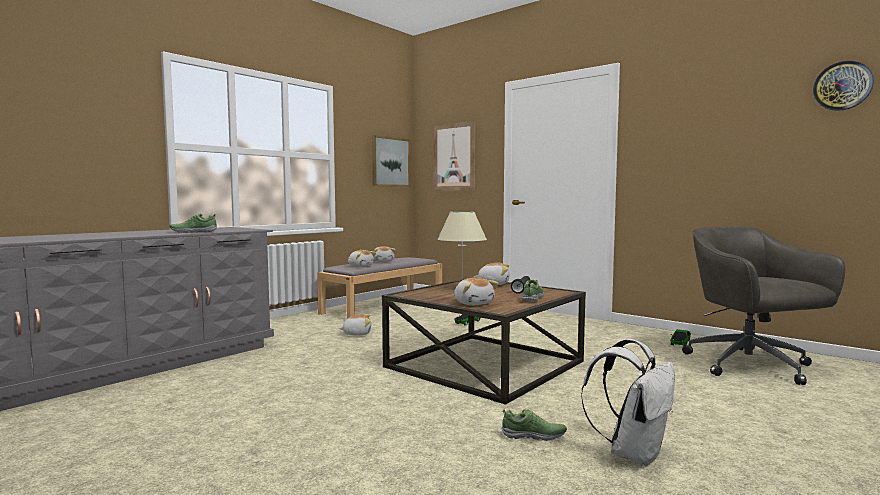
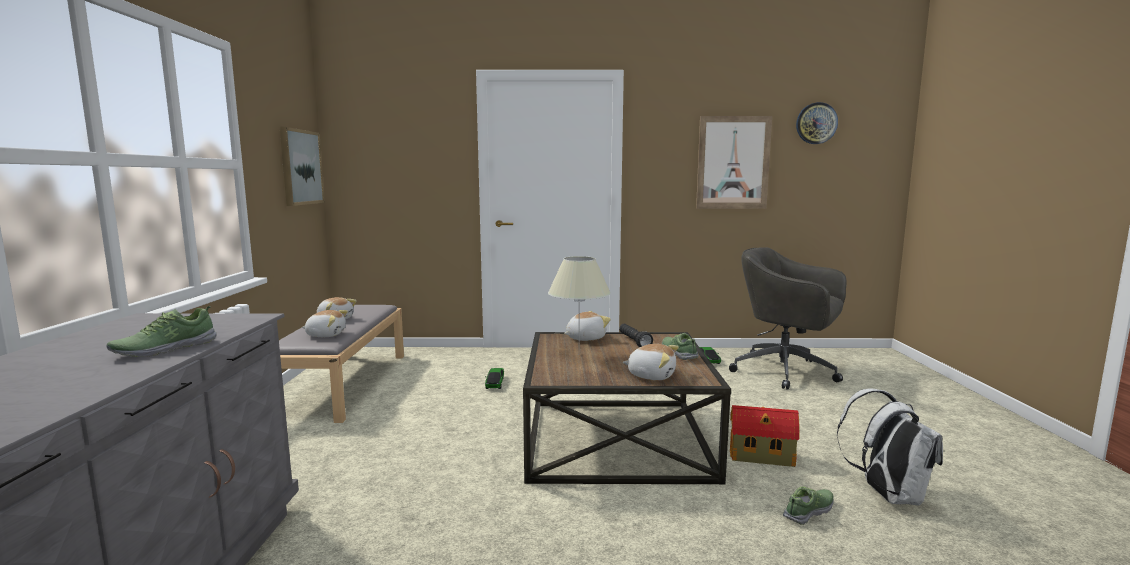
camera: 40 degrees left, 5 degrees up
plush toy [339,314,371,336] -> none
picture [434,121,475,191] -> picture moved to [696,116,772,209]
none -> toy house [730,405,800,467]

